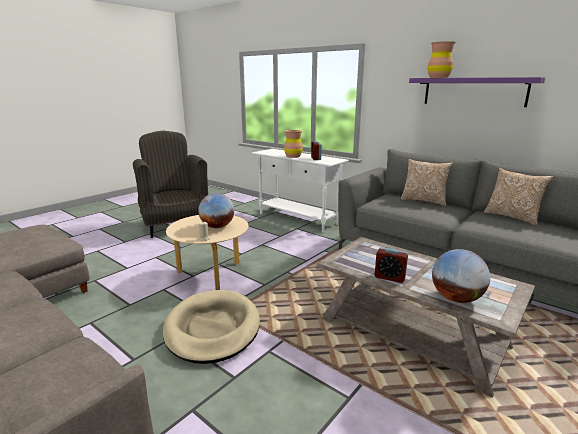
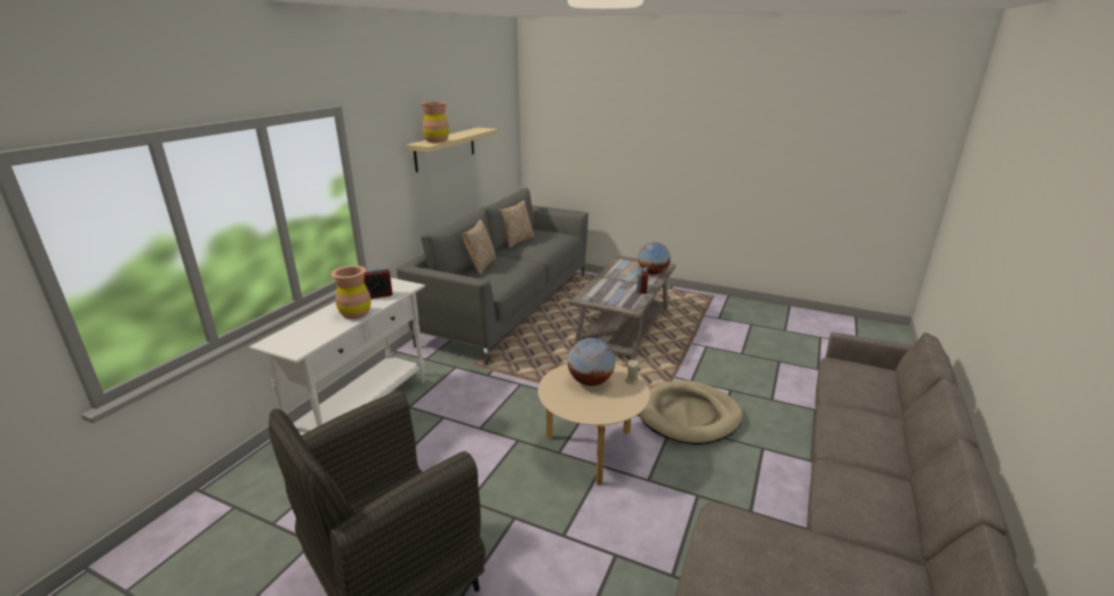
camera: 105 degrees left, 5 degrees up
purple shelf [409,77,545,107] -> beige shelf [406,128,498,172]

